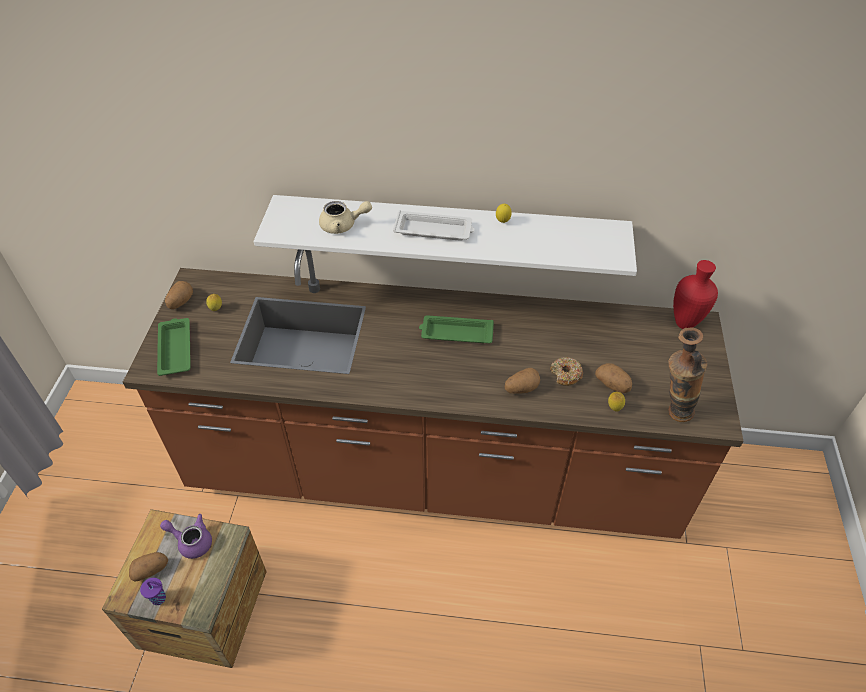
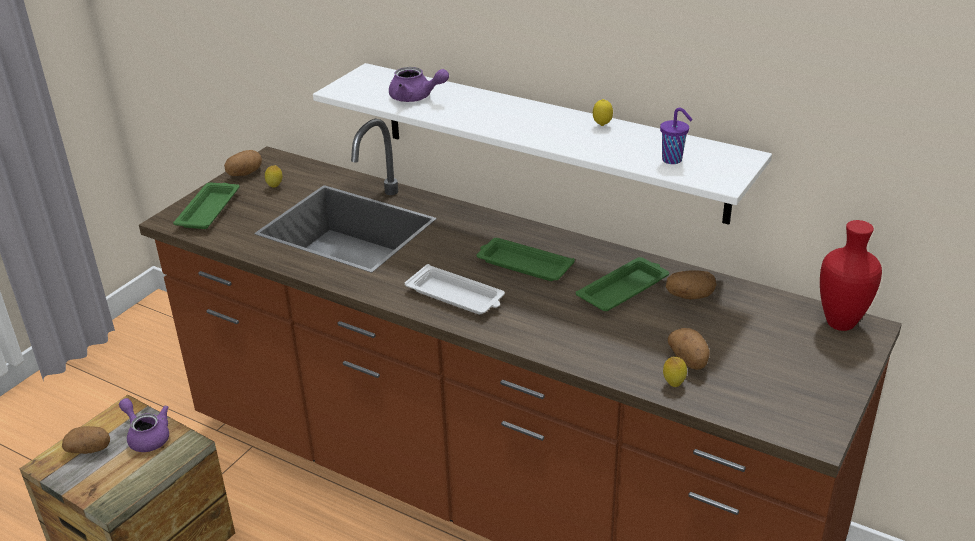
camera: 25 degrees right, 15 degrees down
purple cup [140,578,166,605] -> purple cup moved to [660,108,693,164]
beige teapot [319,201,372,234] -> purple teapot [389,67,449,102]
white tray [393,210,475,241] -> white tray moved to [405,264,505,314]
potato [505,368,540,394] -> potato moved to [666,270,717,300]
donut [550,357,583,386] -> none
vase [668,328,707,422] -> none
none -> green tray [576,257,669,311]

